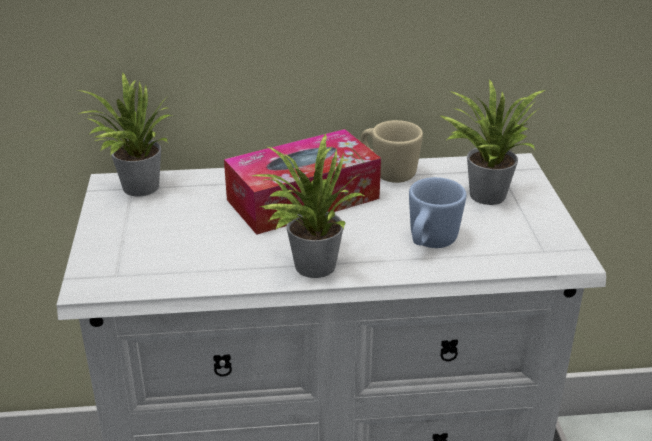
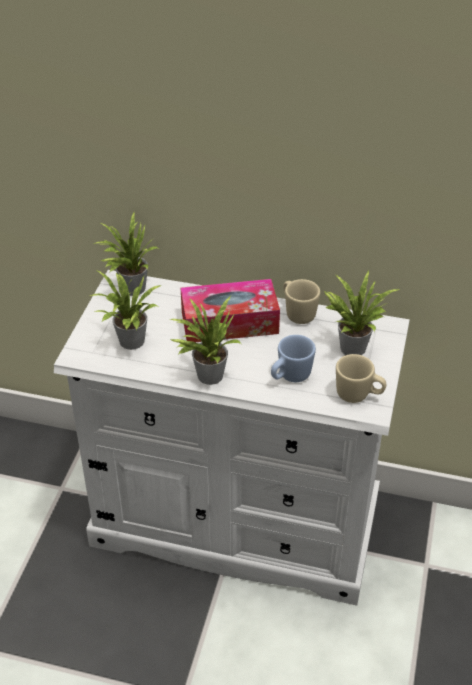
camera: 20 degrees right, 10 degrees up
none -> potted plant [90,271,161,350]
none -> beige mug [336,354,386,403]

